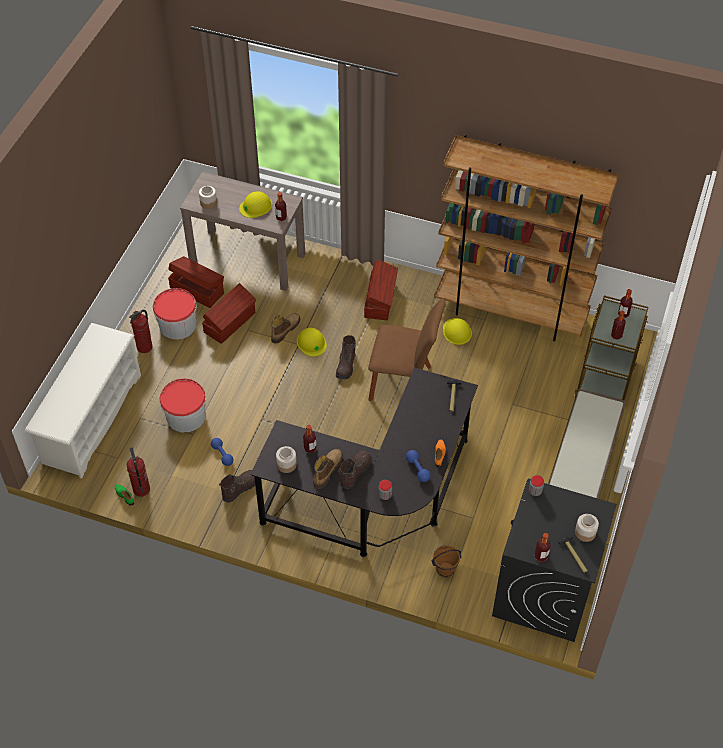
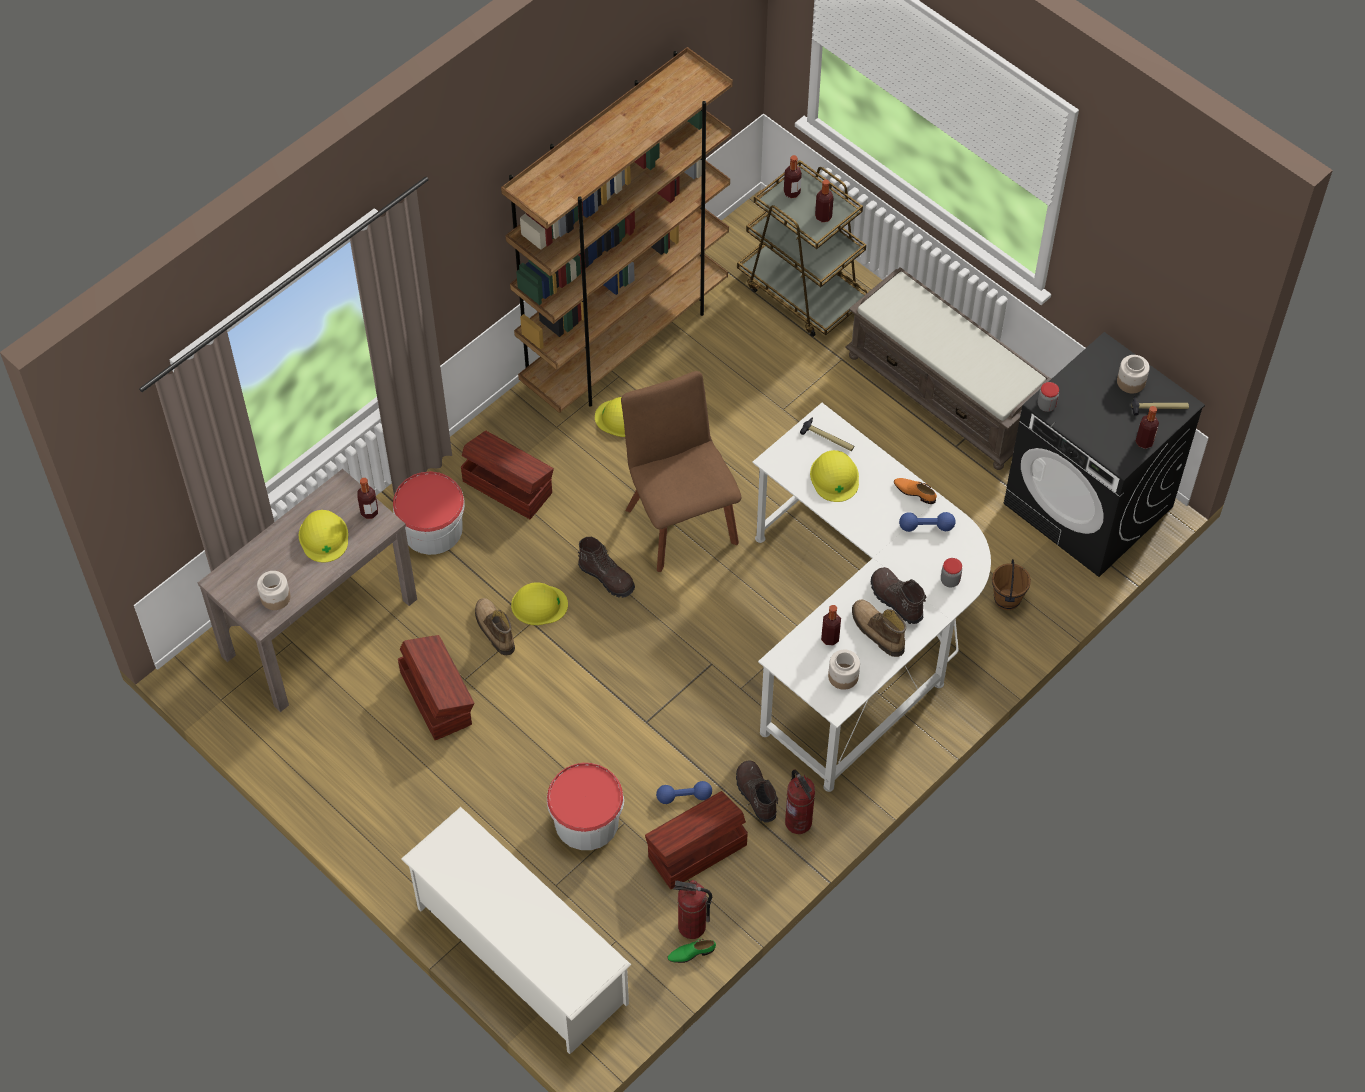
camera: 65 degrees left, 5 degrees up
fire extinguisher [129,310,152,353] -> fire extinguisher moved to [785,769,815,834]
bucket [153,288,197,340] -> bucket moved to [393,471,465,555]
brown storage box [168,256,224,308] -> brown storage box moved to [645,791,748,889]
black desk [250,367,478,557] -> white desk [752,403,991,792]
brown chair [368,299,445,401] -> brown chair turned 60 degrees counterclockwise [621,371,741,572]
none -> yellow hard hat [810,450,859,502]

